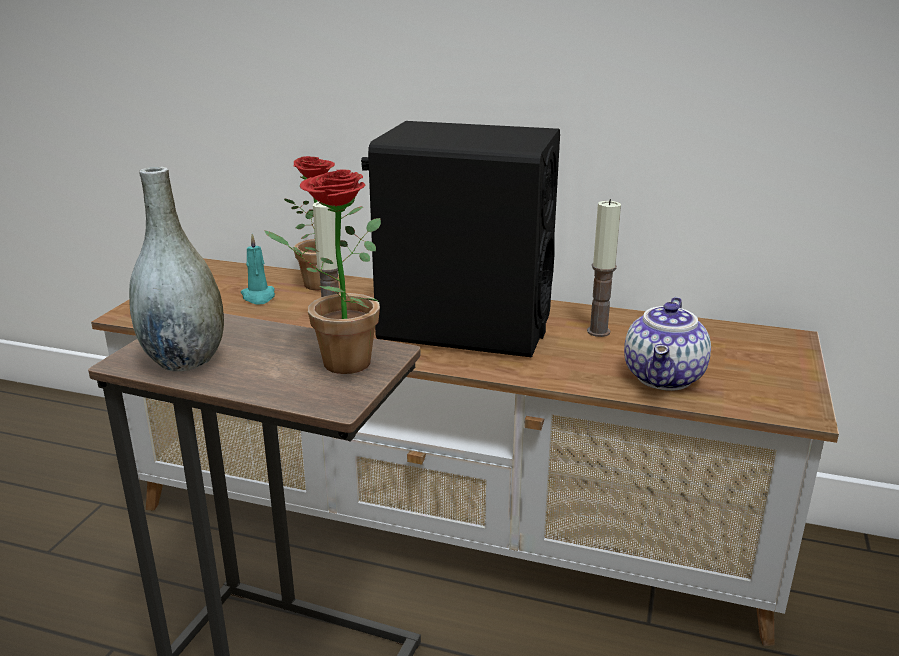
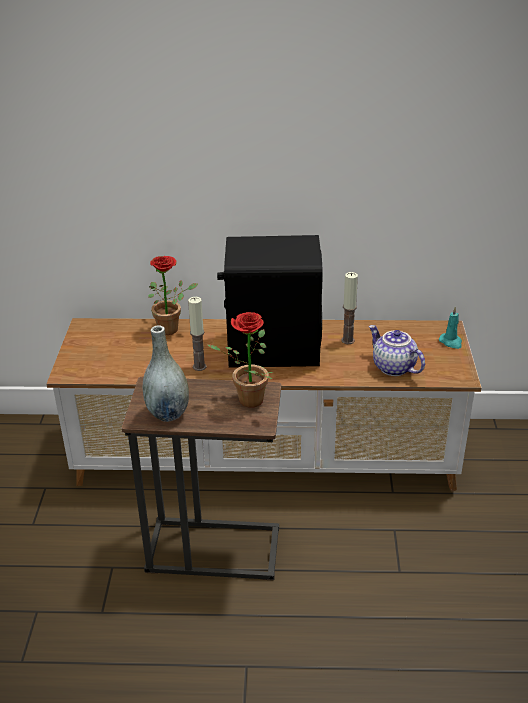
camera: 15 degrees left, 10 degrees up
turquoise candle [241,234,275,304] -> turquoise candle moved to [439,307,462,349]
teapot [624,297,711,391] -> teapot turned 135 degrees clockwise [369,325,425,376]

